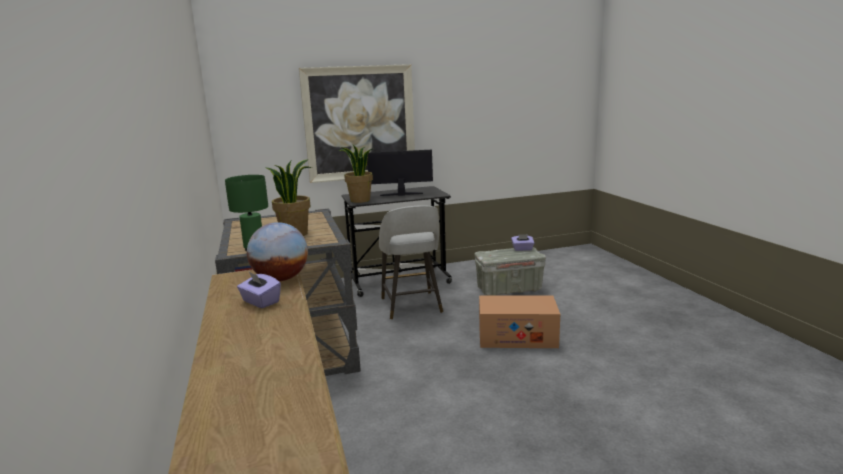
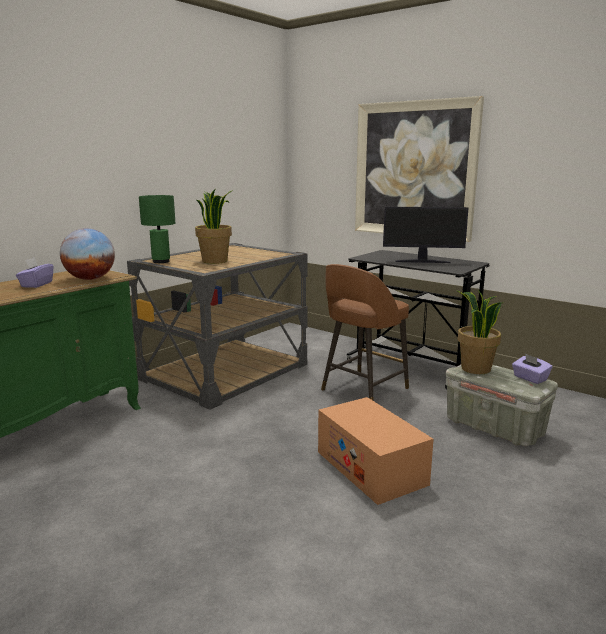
camera: 55 degrees right, 0 degrees up
potted plant [339,145,374,203] -> potted plant moved to [456,290,502,374]
monitor [367,150,433,196] -> monitor turned 135 degrees clockwise [383,207,468,263]
grey stool [379,205,443,320] -> brown stool [321,264,409,401]

